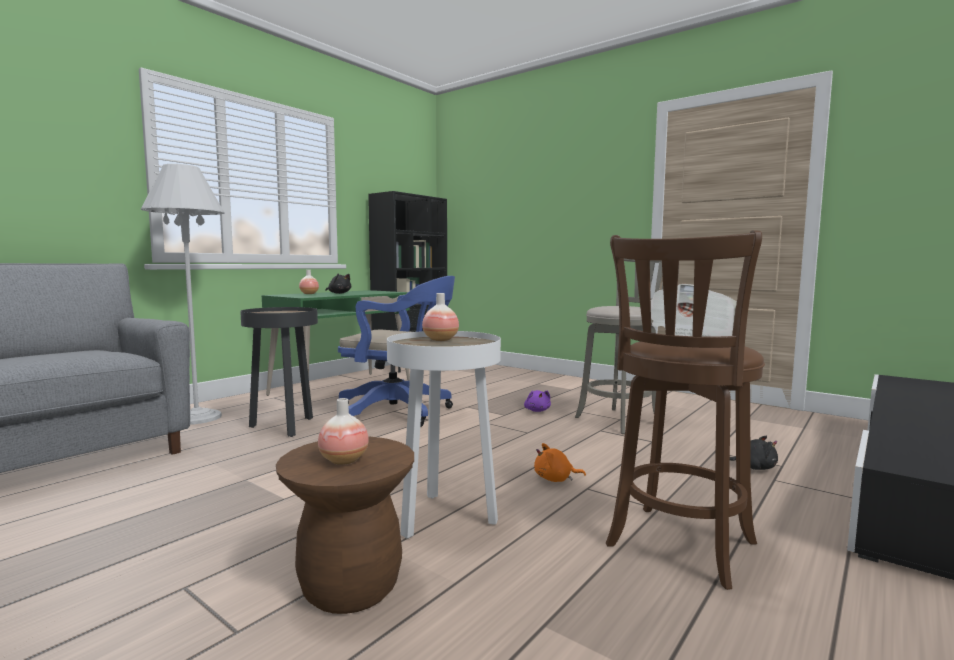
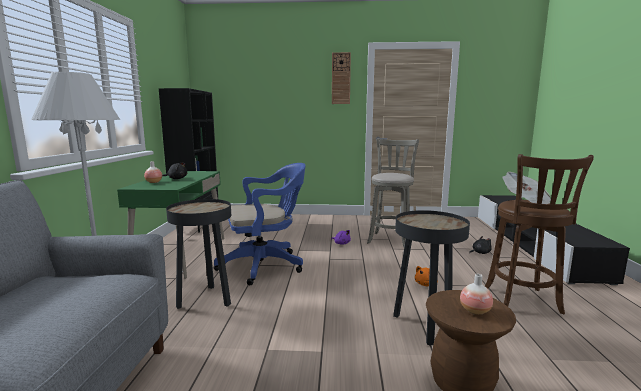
camera: 35 degrees left, 5 degrees up
white side table [387,331,501,538] -> black side table [393,210,470,346]
vase [422,293,459,341] -> none
none -> wall clock [332,52,351,104]

